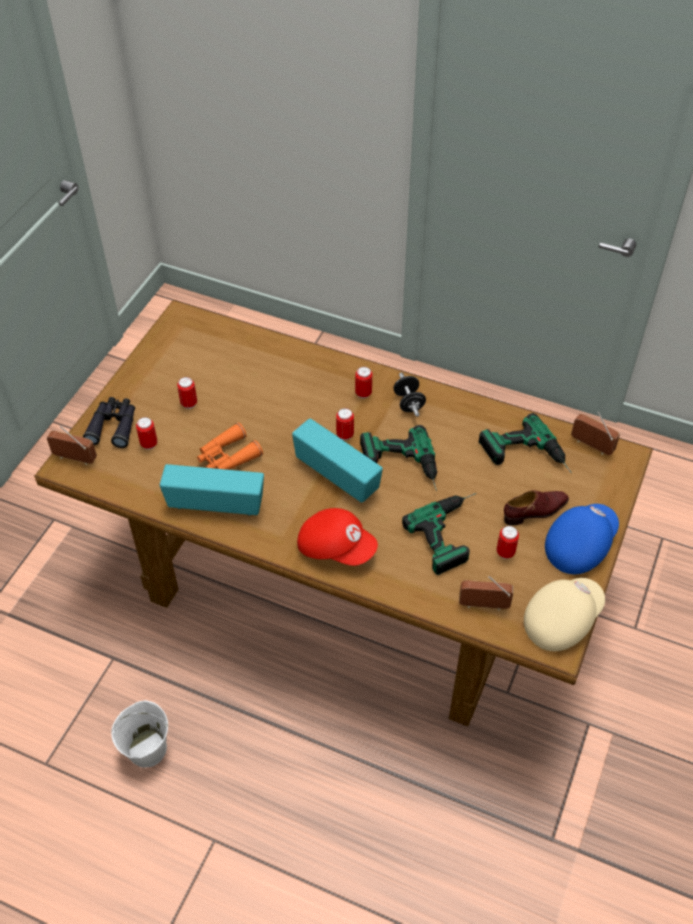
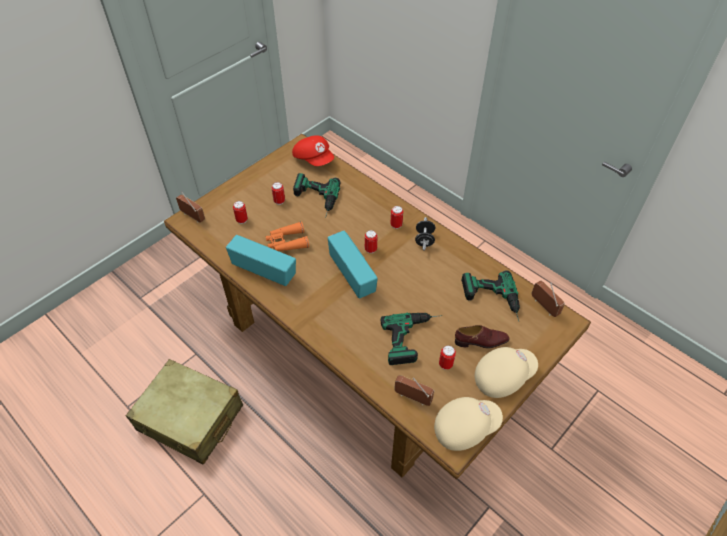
camera: 20 degrees right, 0 degrees up
black binoculars [83,397,135,448] -> none
white bucket [111,700,168,767] -> beige suitcase [126,359,243,465]
red cap [297,508,378,566] -> red cap moved to [292,135,334,166]
power drill [360,425,437,491] -> power drill moved to [293,173,341,218]
blue cap [545,504,619,574] -> beige cap [475,347,538,398]

